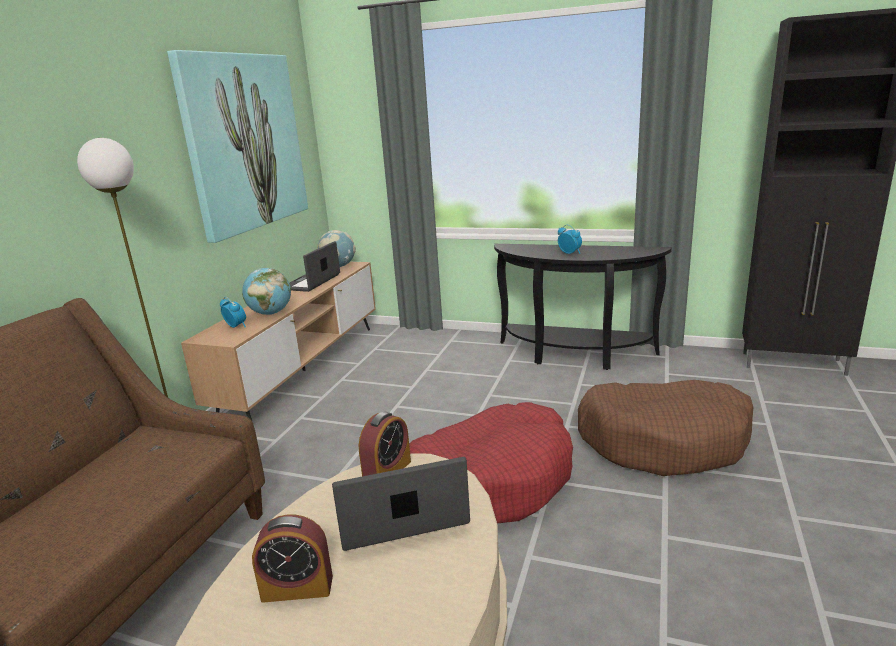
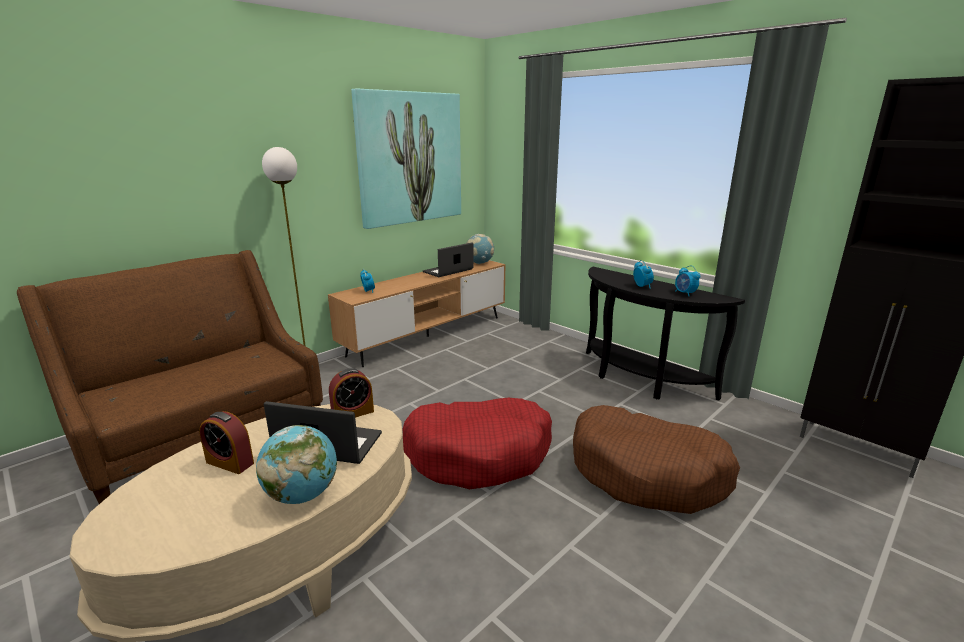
camera: 25 degrees right, 0 degrees up
globe [242,268,291,315] -> globe moved to [256,425,337,504]
none -> alarm clock [675,266,700,296]

